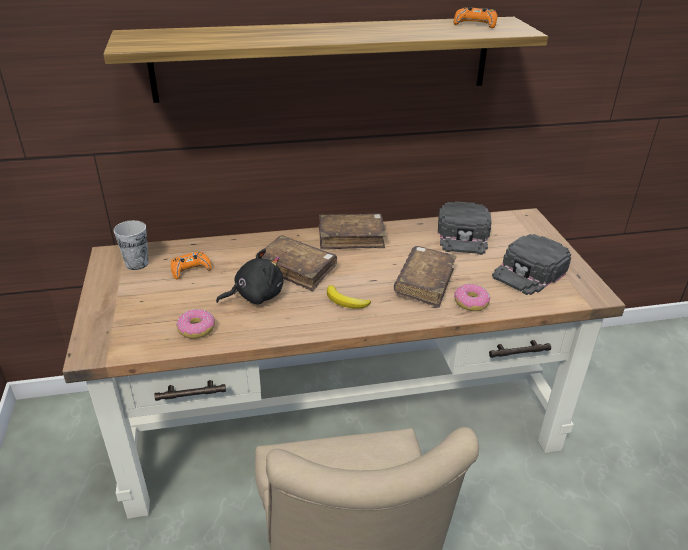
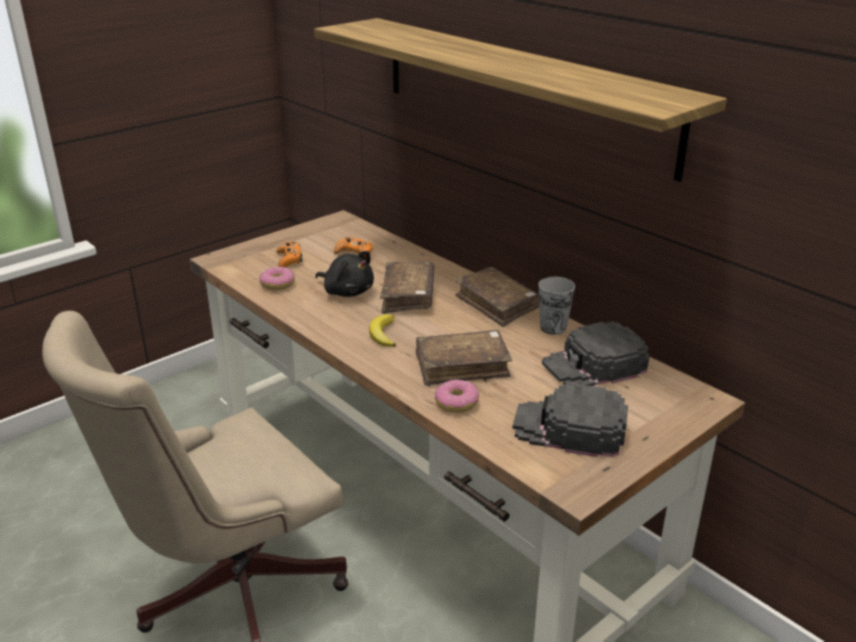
camera: 60 degrees right, 5 degrees down
cup [113,220,149,270] -> cup moved to [539,277,575,335]
orange game controller [454,7,497,28] -> orange game controller moved to [276,242,302,267]

